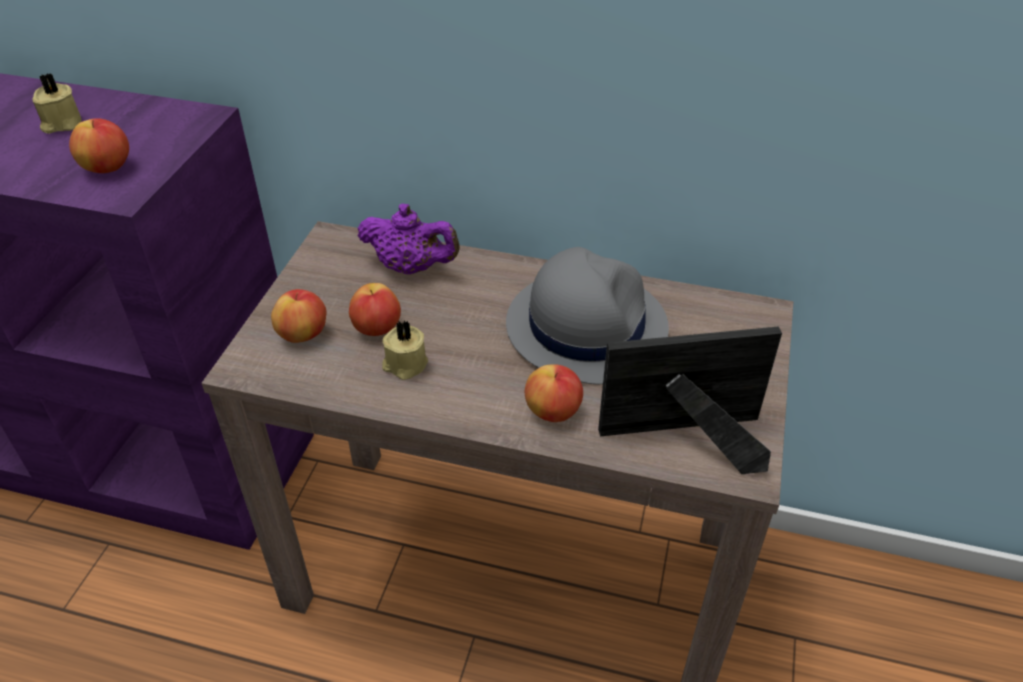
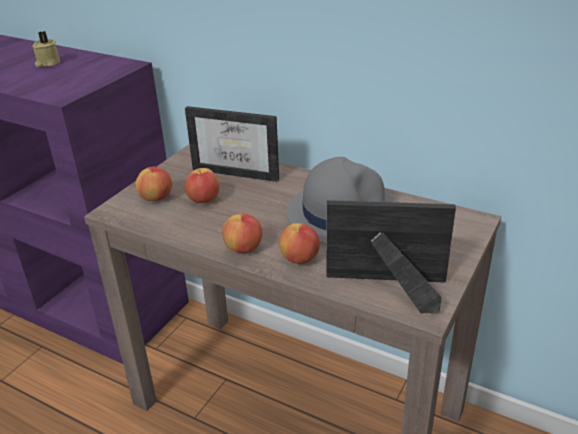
camera: 15 degrees right, 10 degrees down
apple [69,118,129,173] -> apple moved to [222,214,262,253]
purple teapot [357,204,460,274] -> picture frame [185,106,279,182]
beige candle [382,321,428,380] -> none

